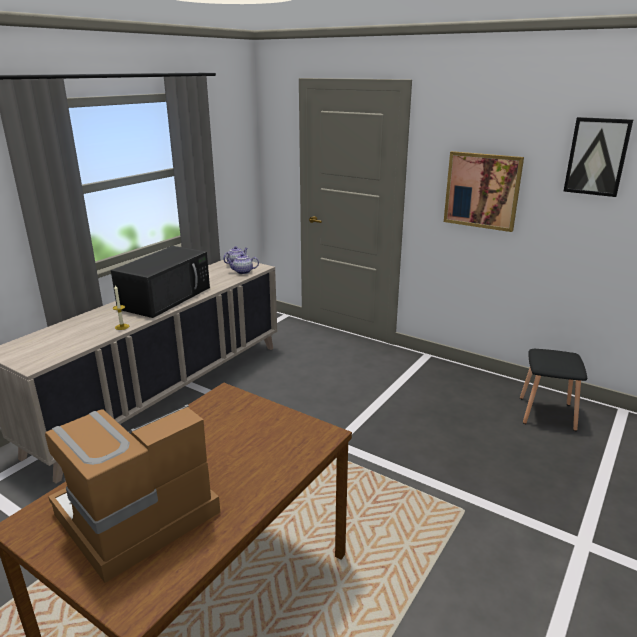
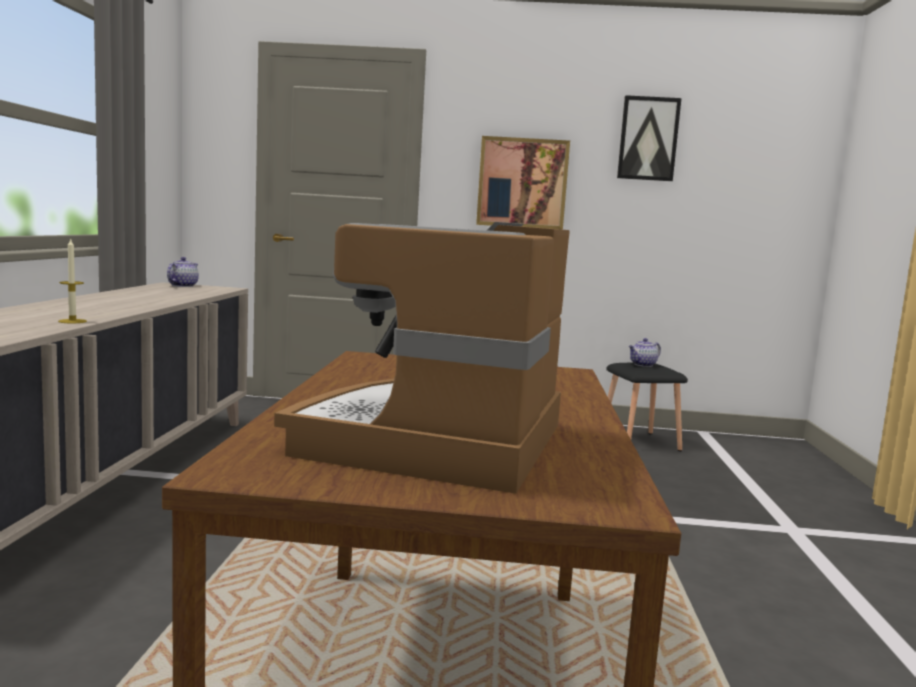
camera: 30 degrees left, 15 degrees down
black microwave [111,246,210,318] -> none
teapot [226,254,259,274] -> teapot moved to [629,338,661,367]

